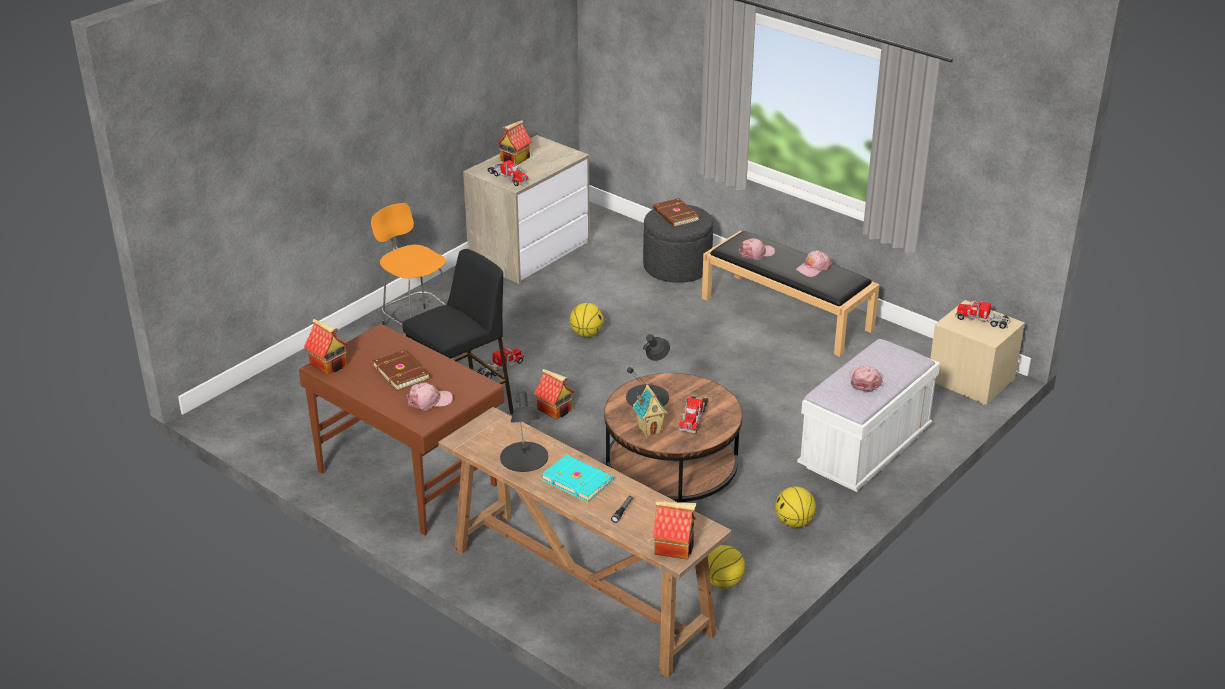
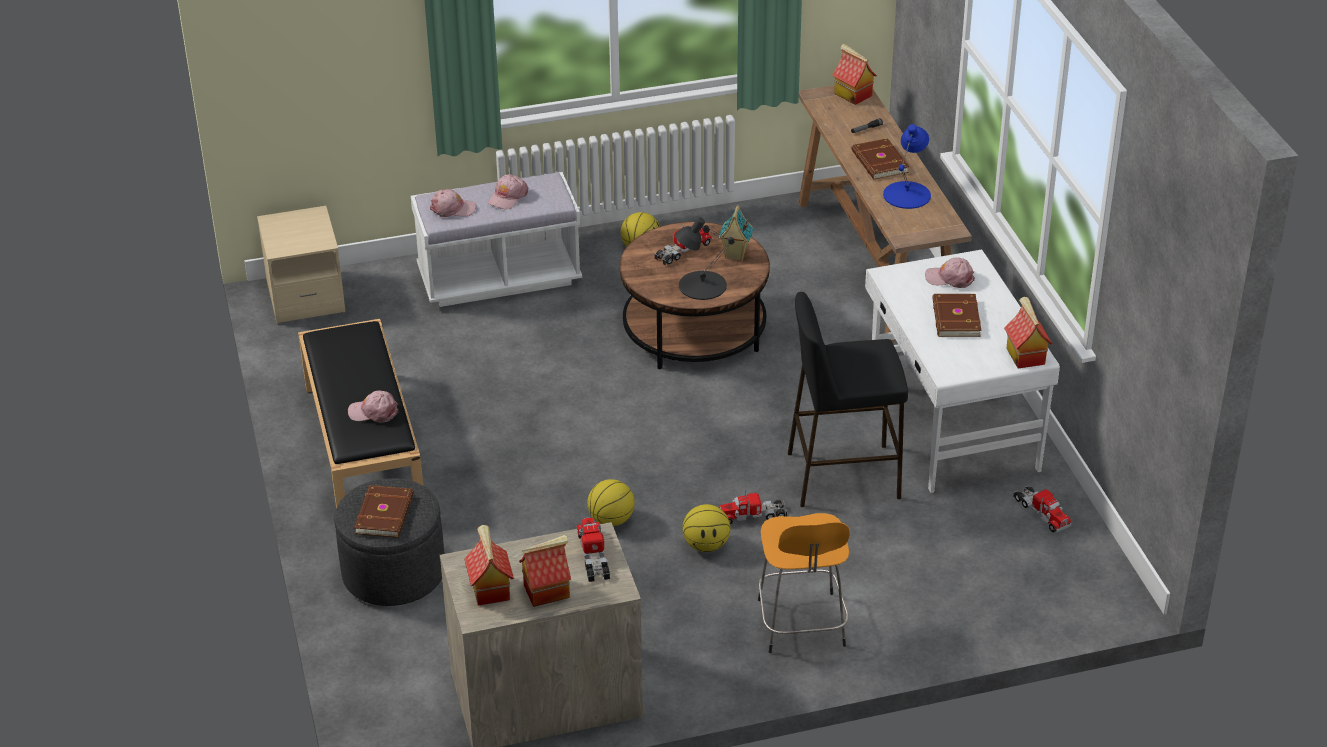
camera: 145 degrees left, 5 degrees up
brown desk [299,324,504,535] -> white desk [865,250,1060,493]
black table lamp [500,392,548,472] -> blue table lamp [883,124,931,209]
toy house [534,369,574,420] -> toy house moved to [464,525,514,606]
turquoise book [542,455,613,502] -> brown book [851,138,909,179]
basketball [708,545,745,588] -> basketball moved to [682,504,730,552]
pink cap [796,250,832,277] -> pink cap moved to [430,189,476,217]
toy truck [955,298,1010,329] -> toy truck moved to [1013,486,1072,533]

